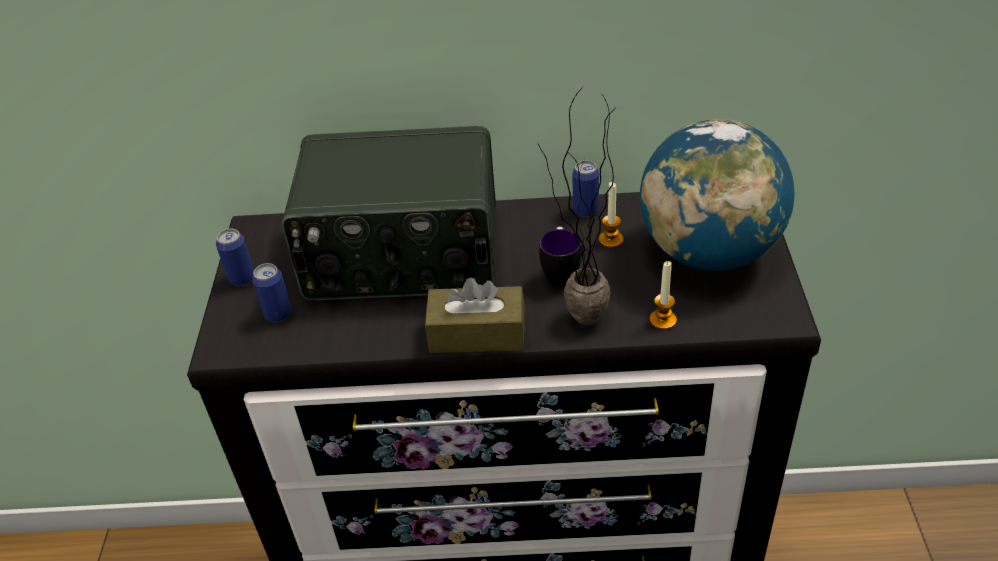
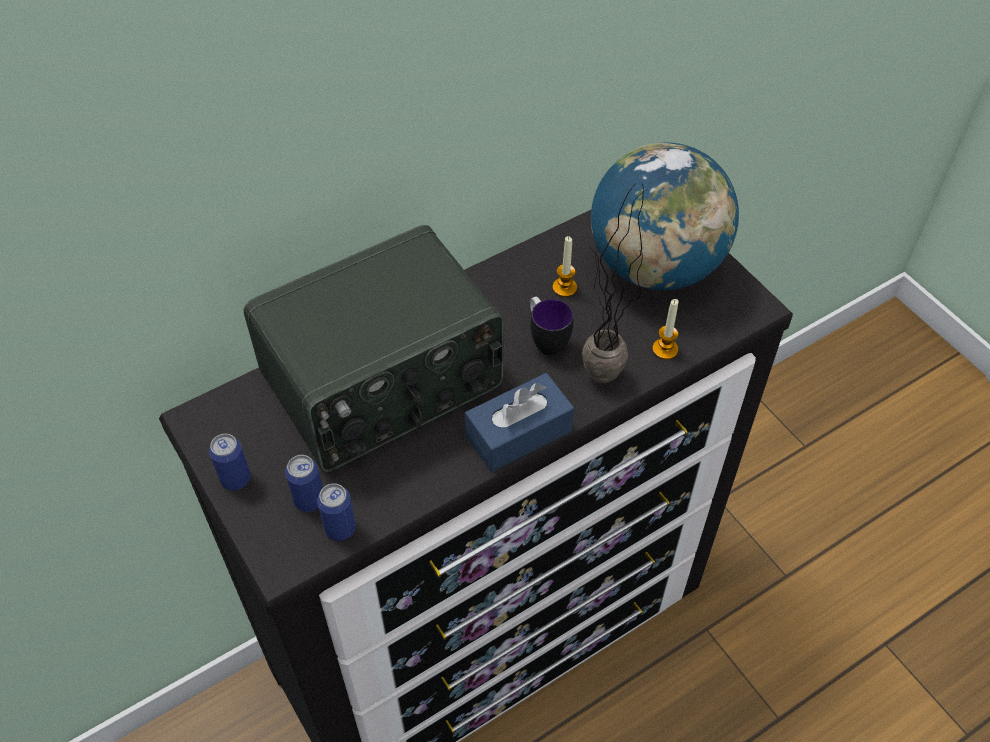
camera: 35 degrees left, 10 degrees up
brown tissue box [425,278,525,353] -> blue tissue box [465,373,574,472]
can [572,160,599,217] -> can moved to [317,483,356,541]

